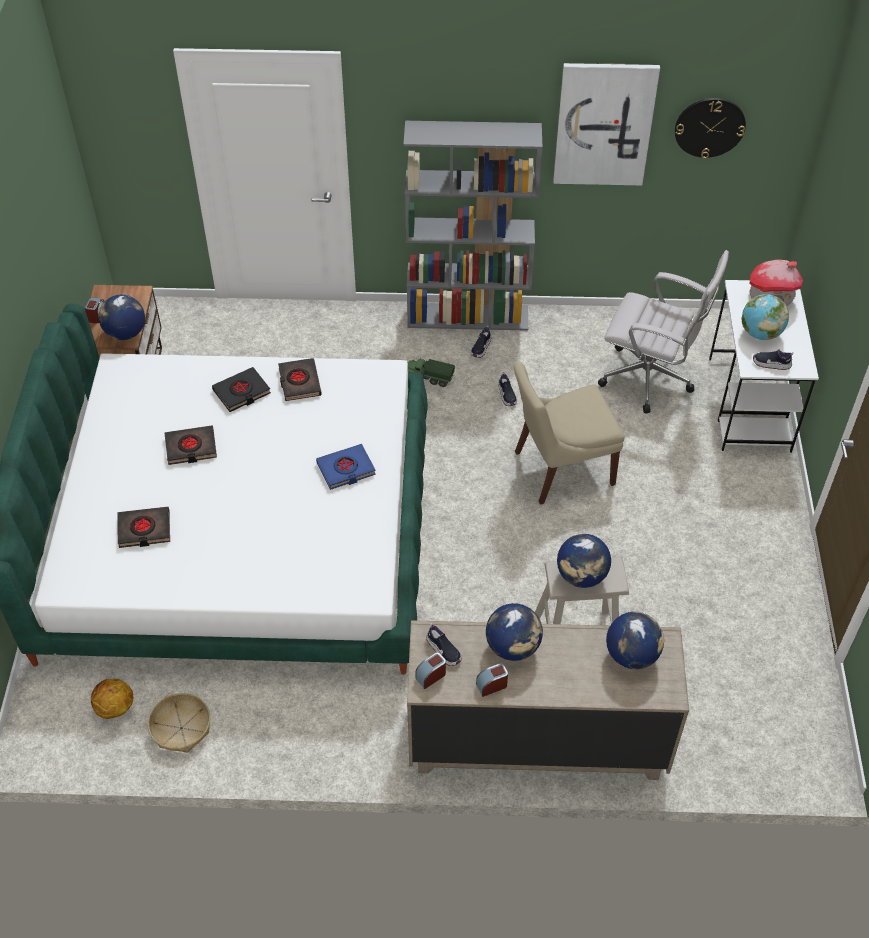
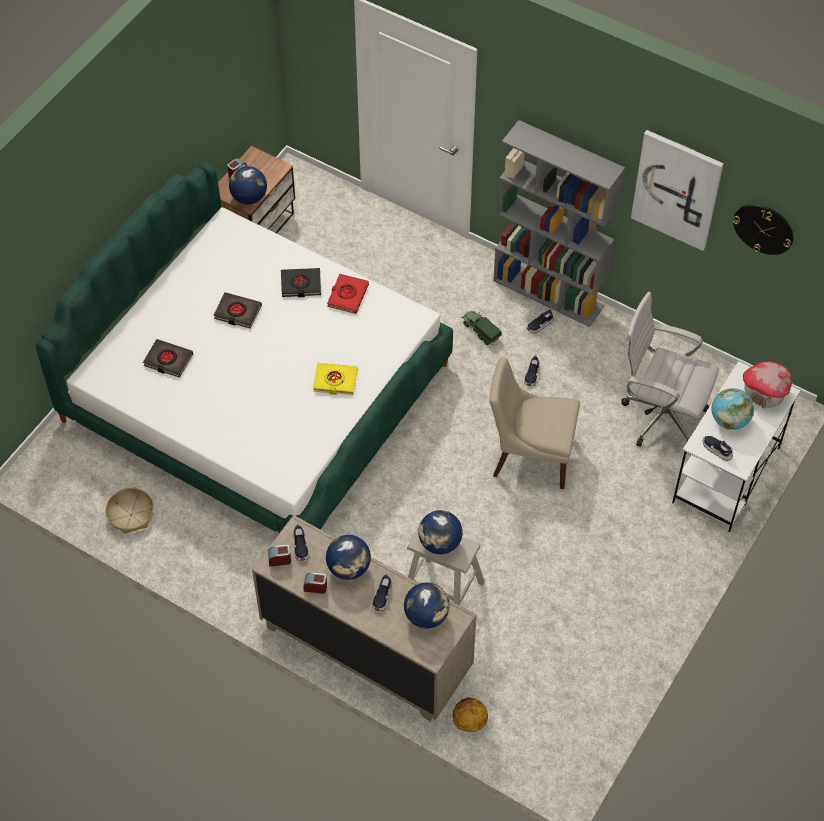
camera: 30 degrees right, 5 degrees up
basketball [91,679,133,719] -> basketball moved to [453,698,488,732]
black book [278,358,322,401] -> red book [327,274,369,314]
blue book [316,444,376,490] -> yellow book [313,363,358,395]
white office chair [598,250,729,414] -> white office chair turned 150 degrees clockwise [621,292,719,447]
none -> shoe [372,573,392,611]

